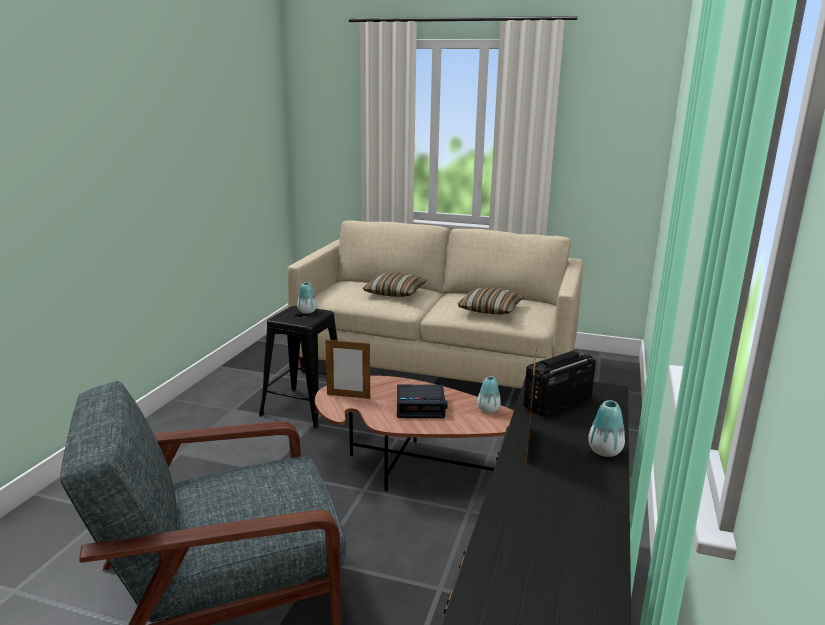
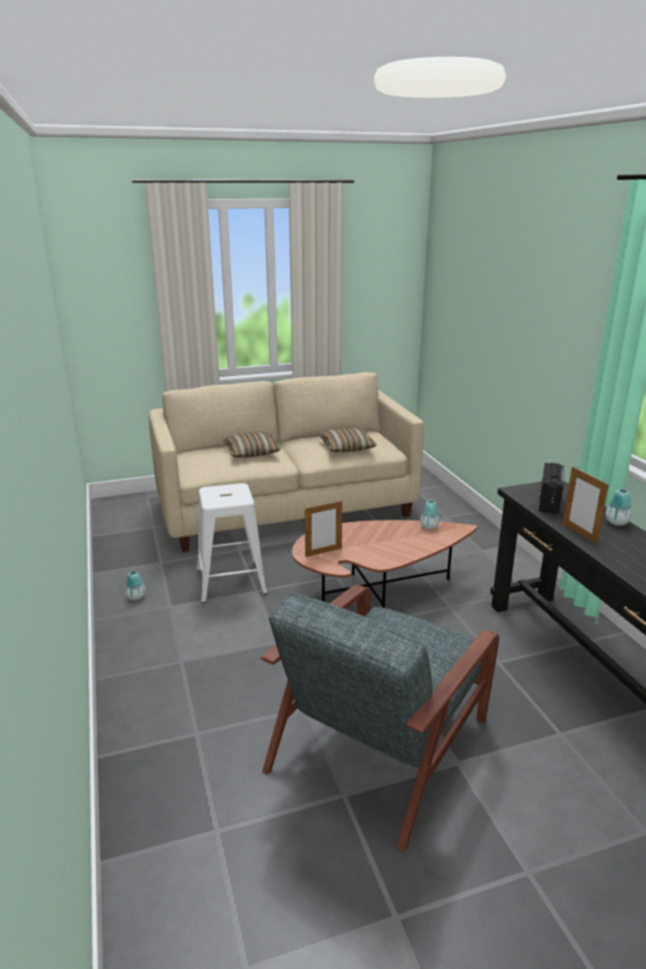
camera: 35 degrees left, 5 degrees up
black stool [259,306,338,429] -> white stool [197,483,267,603]
vase [297,282,317,314] -> vase moved to [126,571,145,600]
alarm clock [397,385,447,418] -> none

